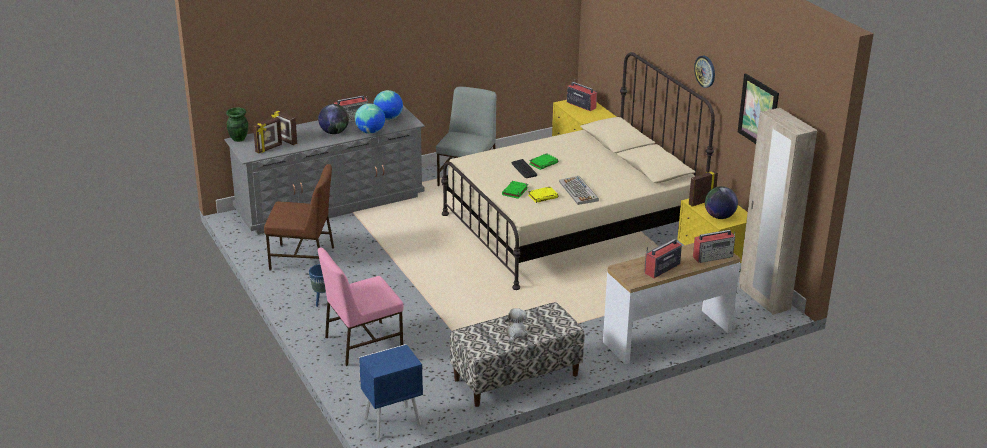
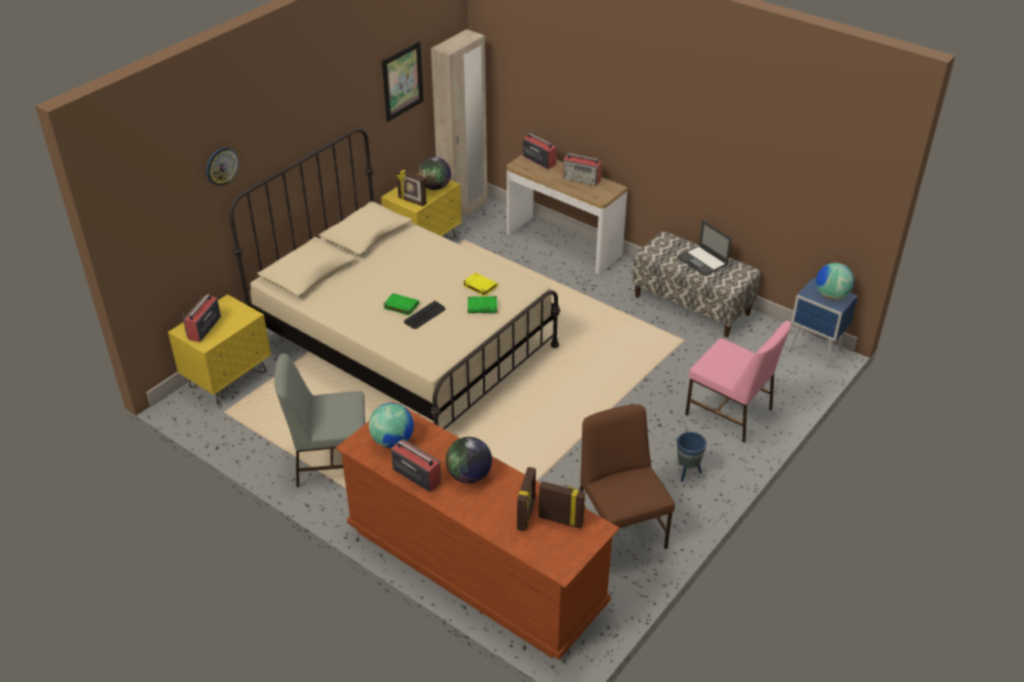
camera: 115 degrees left, 10 degrees up
grey dresser [224,105,425,235] -> brown dresser [336,401,619,660]
green vase [226,108,248,142] -> none
globe [355,103,385,134] -> globe moved to [816,263,854,300]
plush toy [504,308,527,344] -> laptop [677,220,732,276]
keyboard [559,176,599,205] -> none
wall clock [694,56,715,88] -> wall clock moved to [206,147,239,186]

